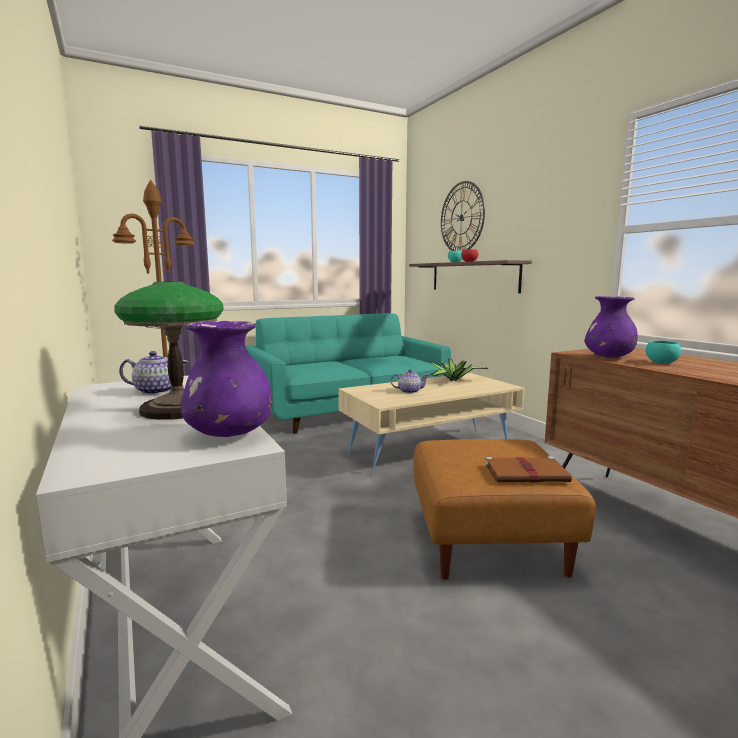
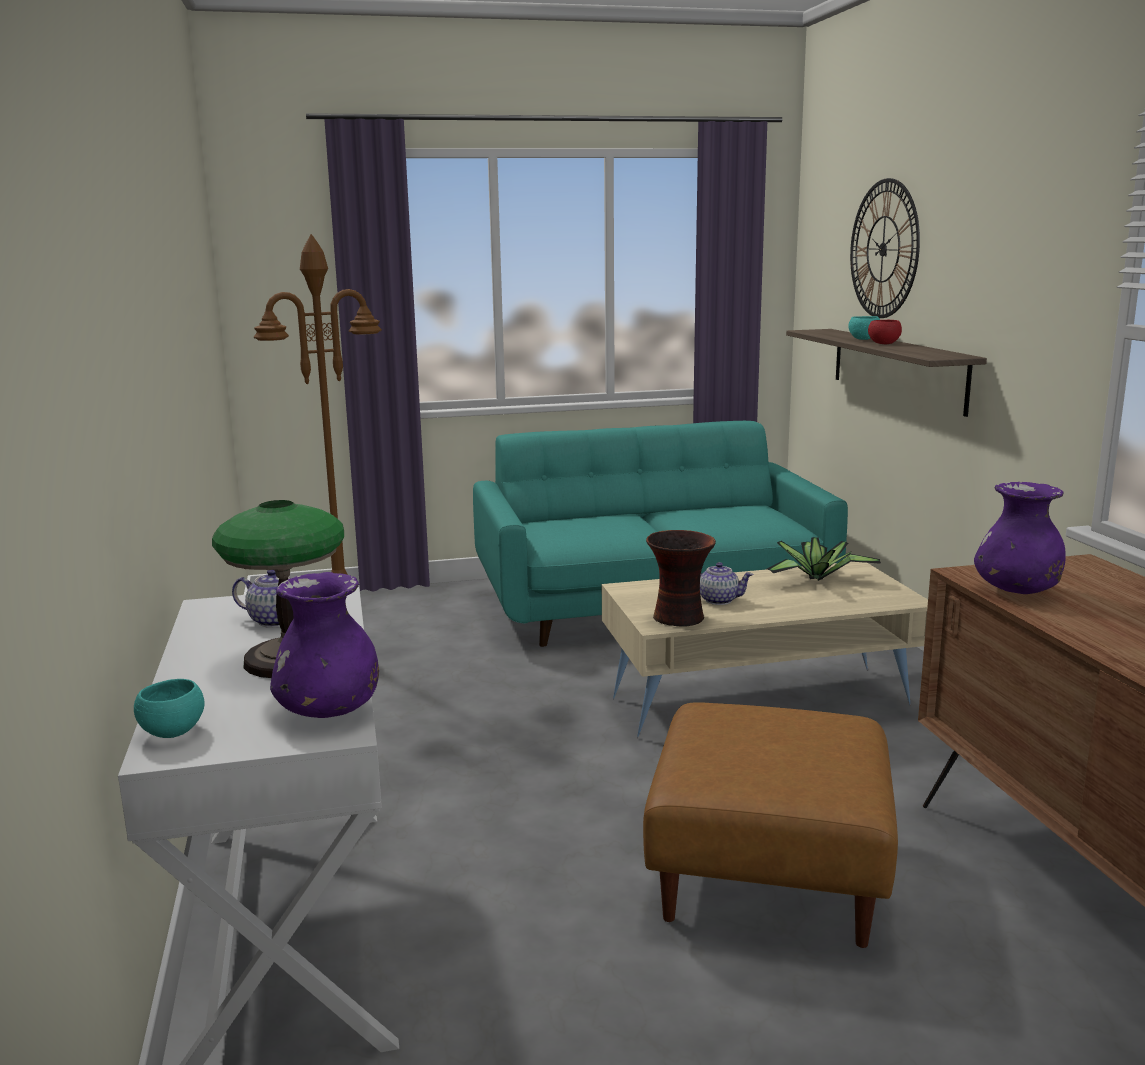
camera: 15 degrees right, 5 degrees up
brown book [485,457,572,482] -> none
turquoise bowl [646,341,681,364] -> turquoise bowl moved to [134,679,205,738]
none -> vase [646,530,716,627]

